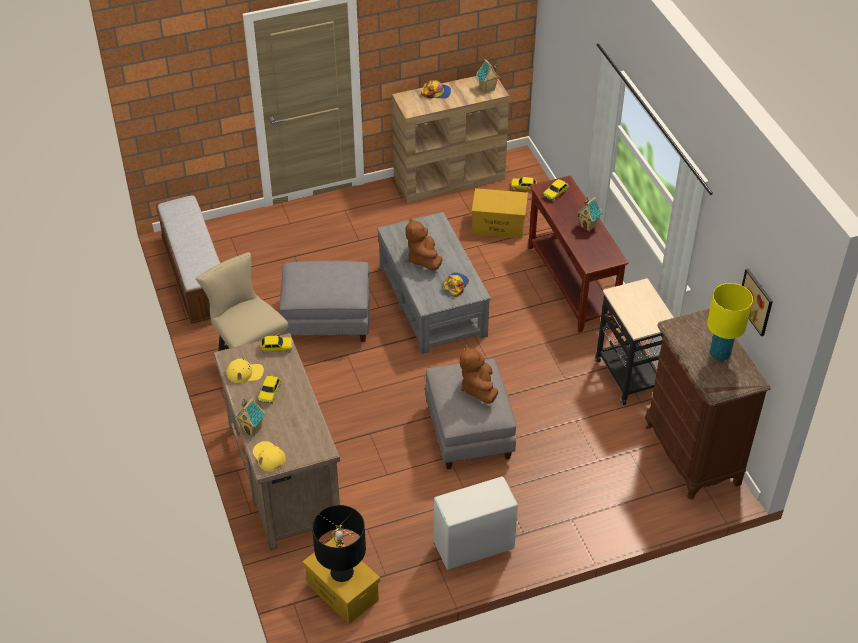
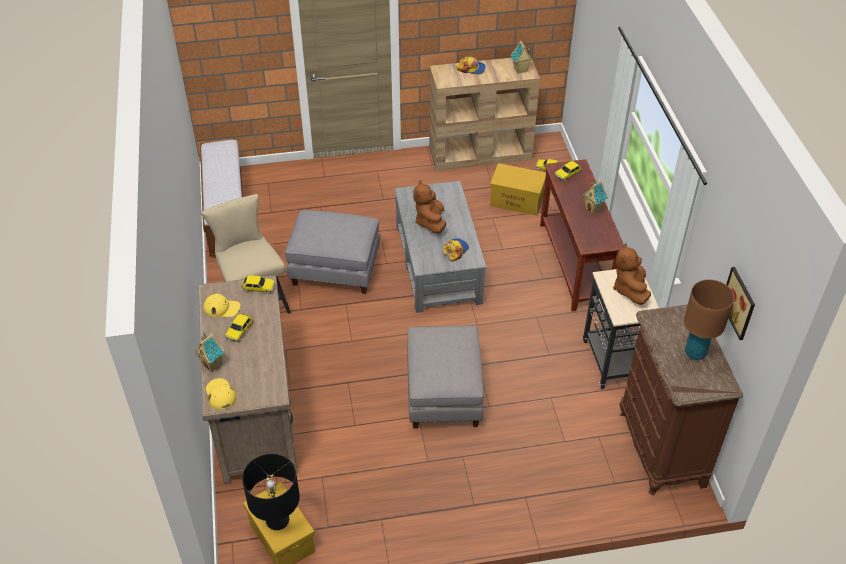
camera: 10 degrees right, 0 degrees up
white nightstand [434,476,518,570] -> none
brown plush toy [460,345,498,404] -> brown plush toy moved to [613,243,651,305]
yellow table lamp [707,283,753,361] -> brown table lamp [684,279,734,360]

